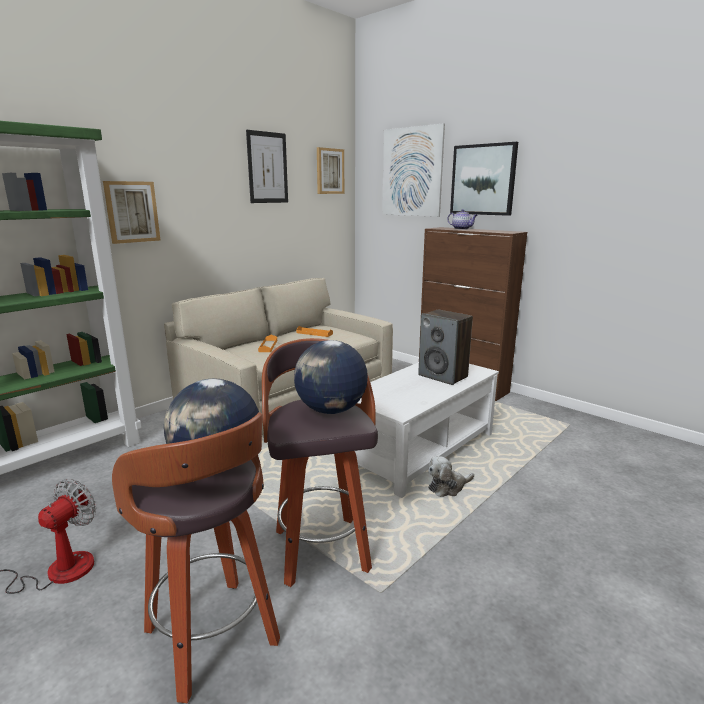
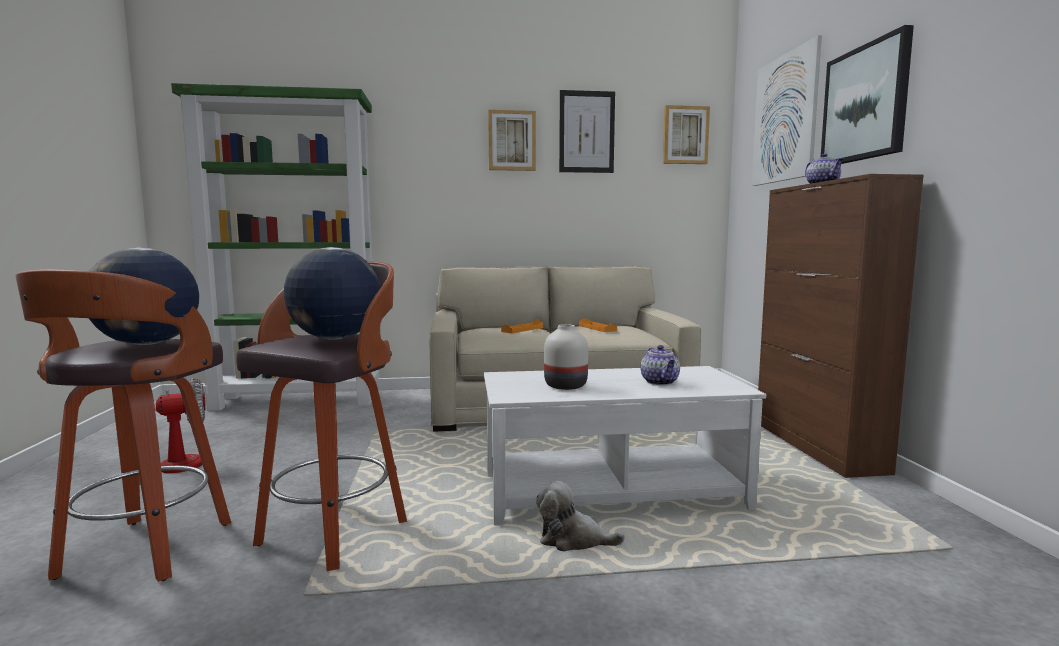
camera: 40 degrees right, 10 degrees down
picture [103,181,160,244] -> picture moved to [488,110,536,171]
speaker [418,309,473,385] -> teapot [640,345,680,385]
none -> white vase [544,324,588,390]

